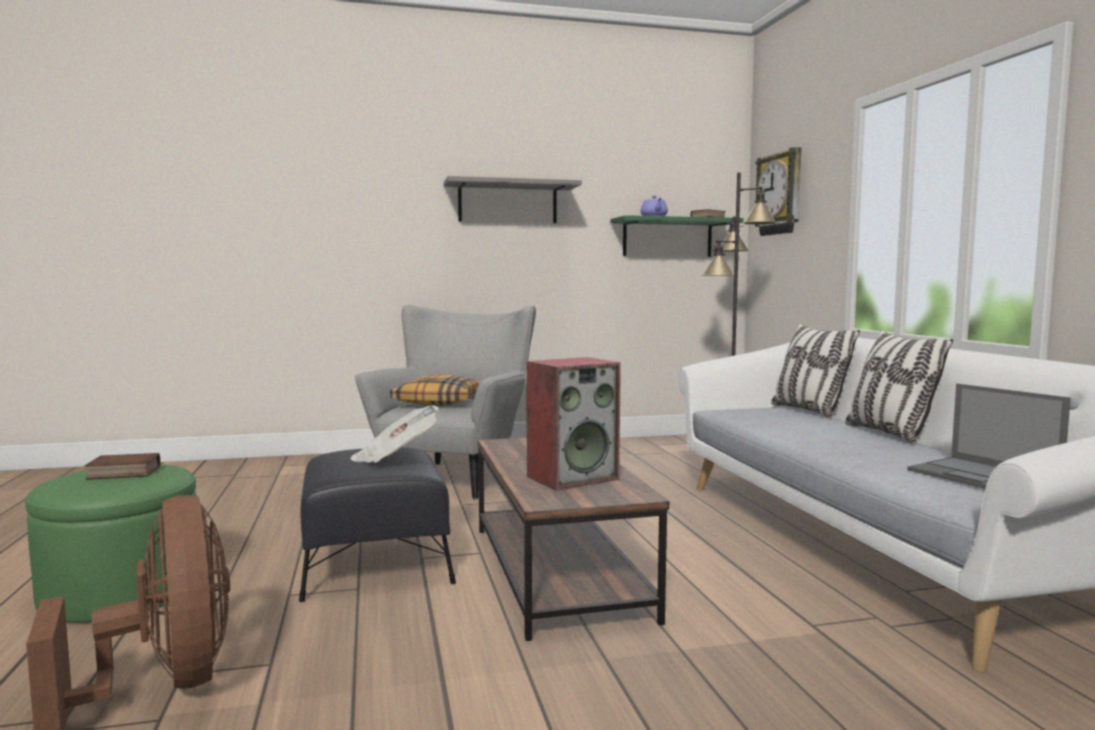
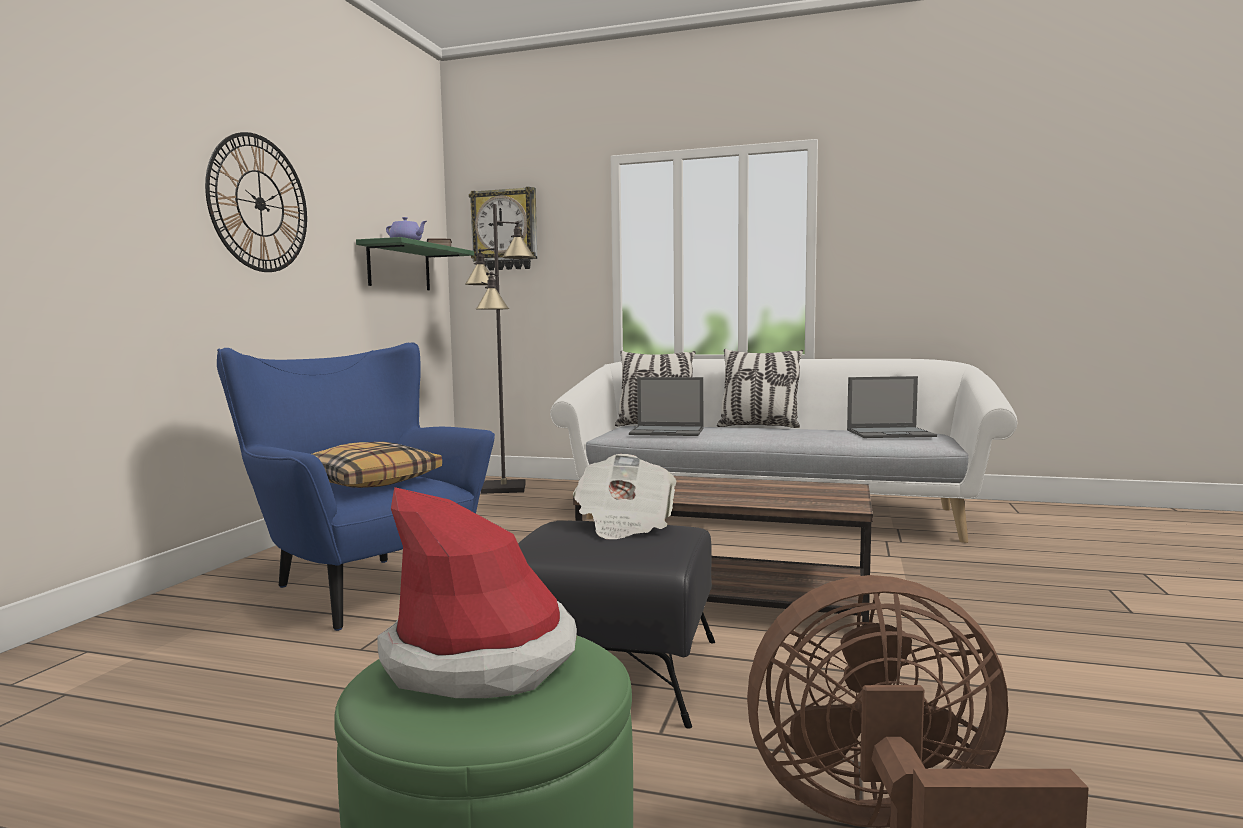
camera: 60 degrees left, 0 degrees up
book [85,453,160,480] -> hat [377,487,577,698]
grey armchair [354,304,536,499] -> blue armchair [217,342,495,631]
grey shelf [443,176,582,223] -> wall clock [205,132,307,272]
speaker [526,357,621,491] -> none
none -> laptop [629,377,703,436]

